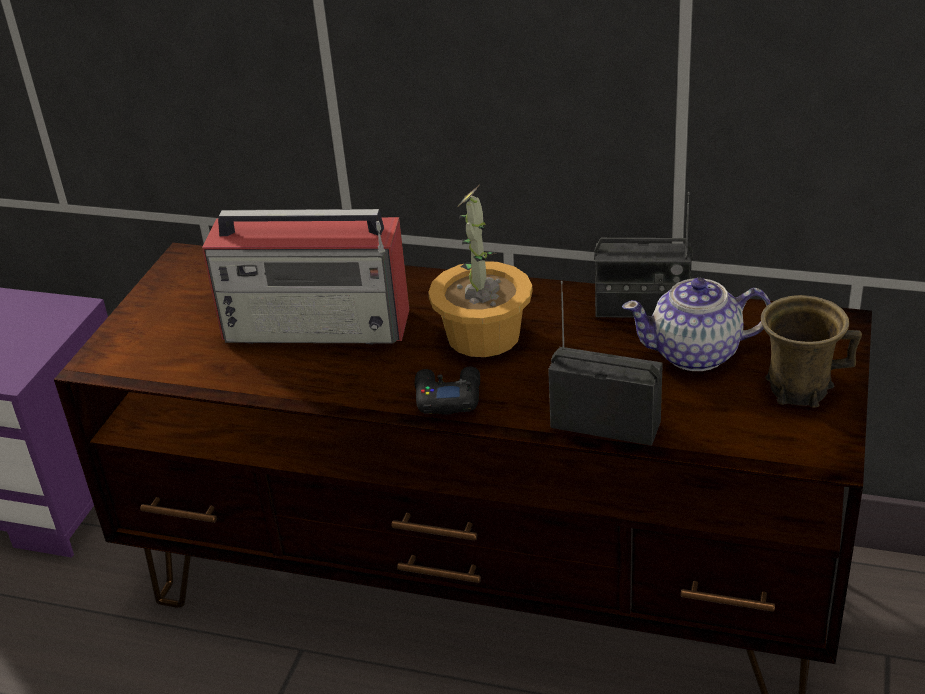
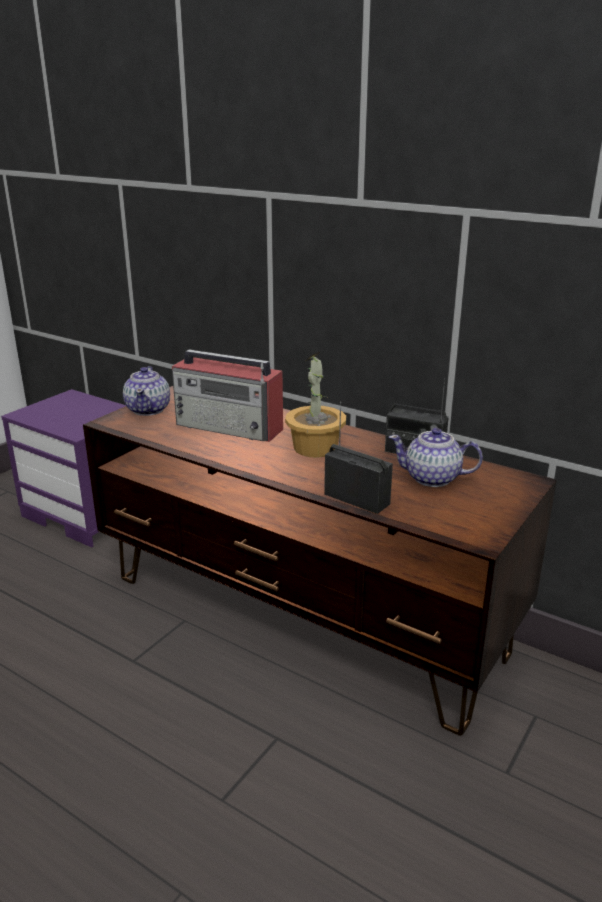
camera: 15 degrees right, 10 degrees down
black game controller [415,366,480,415] -> none
brown mug [761,295,862,408] -> none
none -> teapot [123,366,170,416]

